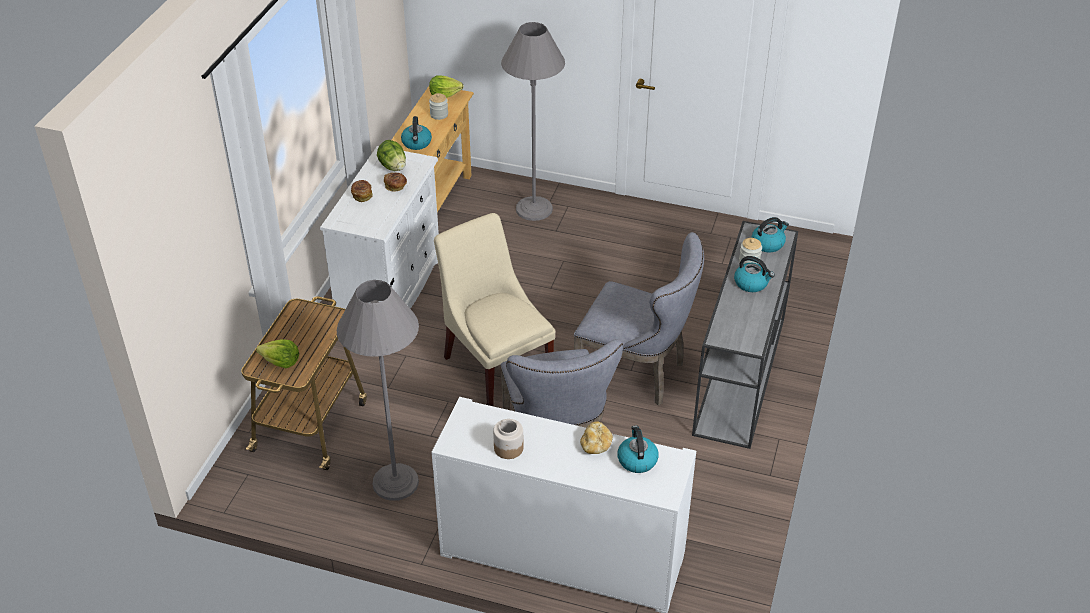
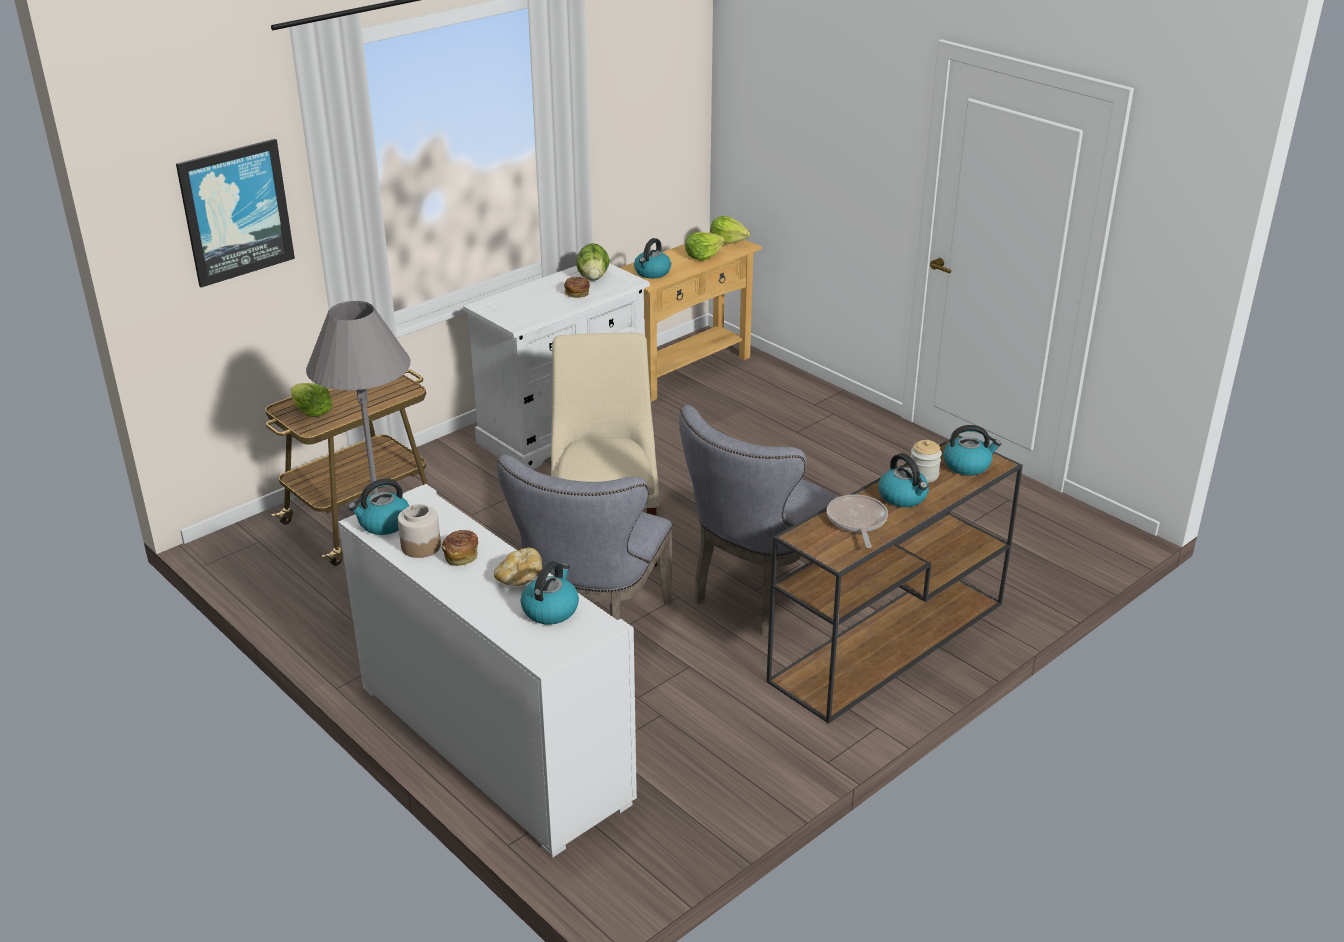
camera: 30 degrees right, 10 degrees down
bread [351,180,373,202] -> bread moved to [442,530,478,566]
jar [429,93,448,120] -> lettuce [685,232,725,261]
grey floor lamp [501,22,565,221] -> none
grey chair [574,232,704,406] -> grey chair turned 75 degrees clockwise [679,405,839,636]
grey console table [692,221,798,449] -> brown console table [766,435,1023,724]
none -> picture [176,139,295,287]
none -> kettle [348,478,409,535]
none -> frying pan [827,494,888,548]

